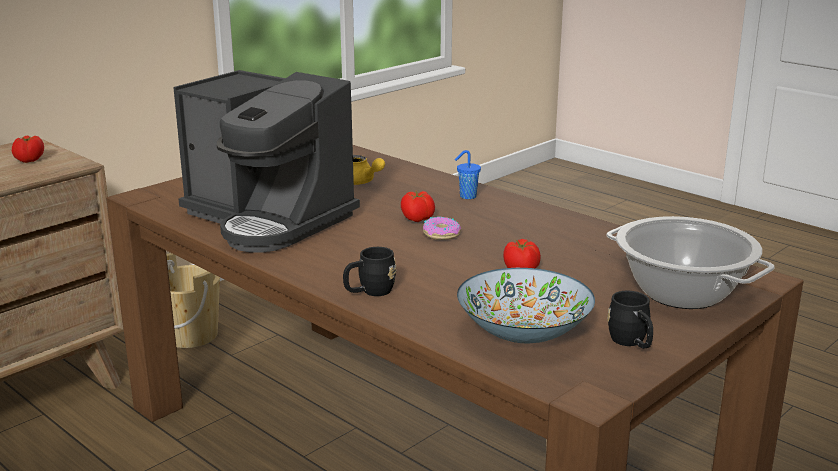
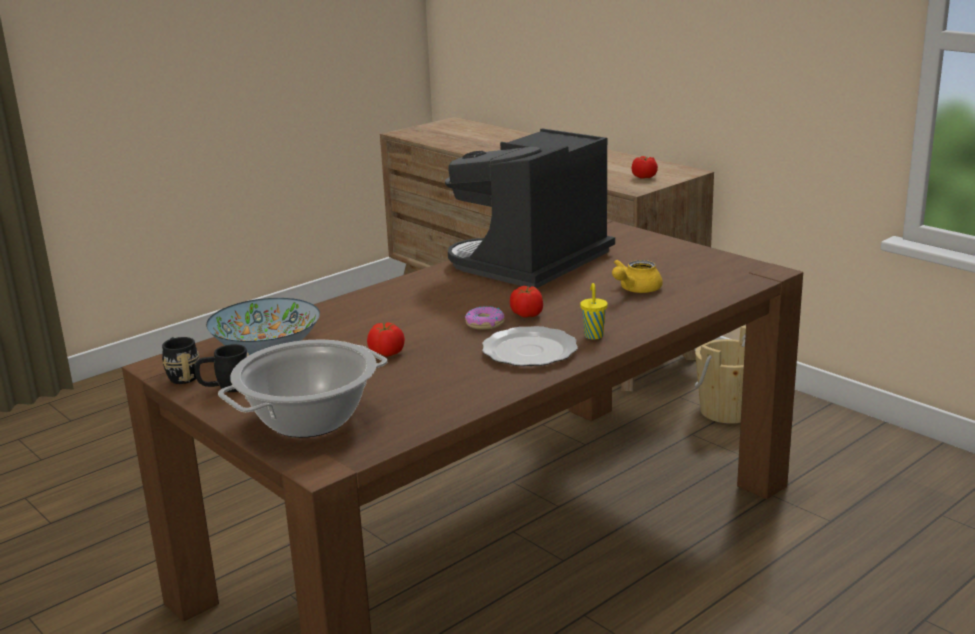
camera: 95 degrees right, 0 degrees up
black mug [343,247,396,296] -> black mug moved to [162,337,200,384]
blue cup [455,150,481,199] -> yellow cup [580,283,608,340]
none -> plate [482,326,578,366]

